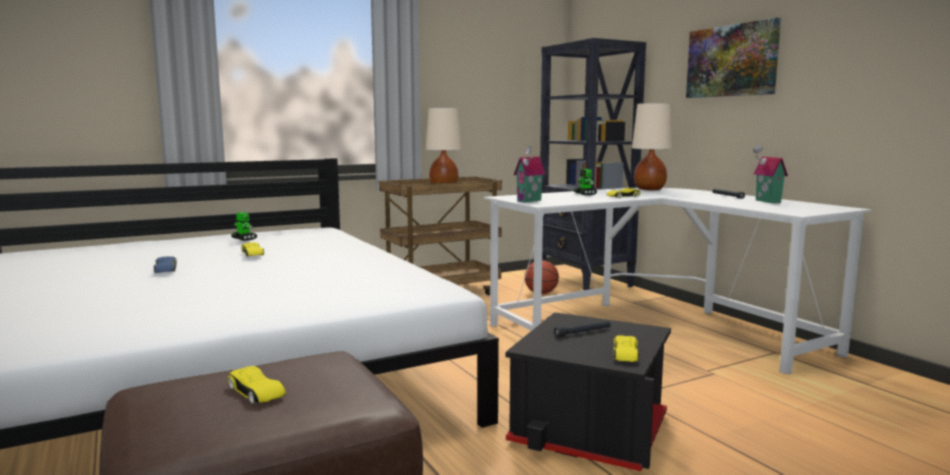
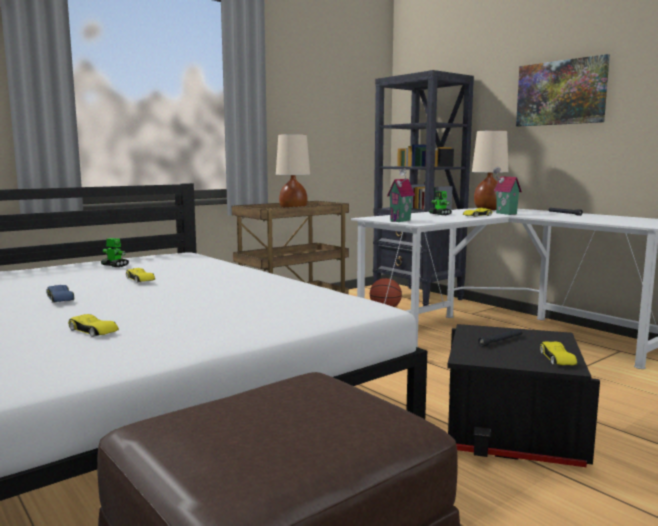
camera: 10 degrees left, 0 degrees up
yellow toy car [228,366,286,403] -> yellow toy car moved to [68,314,119,337]
toy house [753,145,788,203] -> toy house moved to [493,167,522,215]

